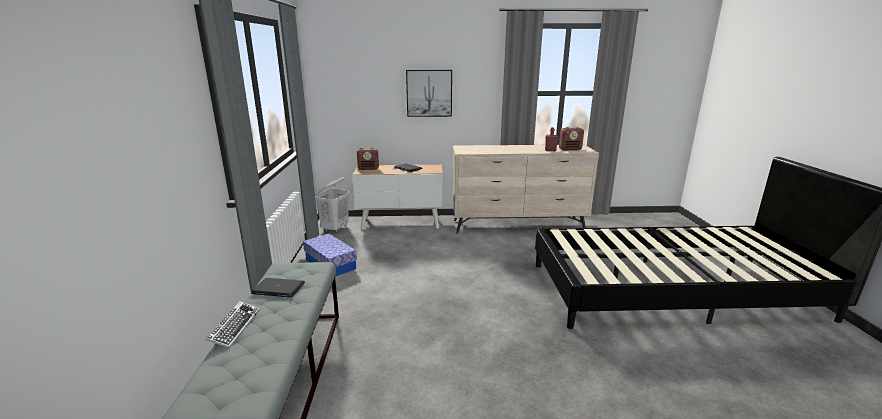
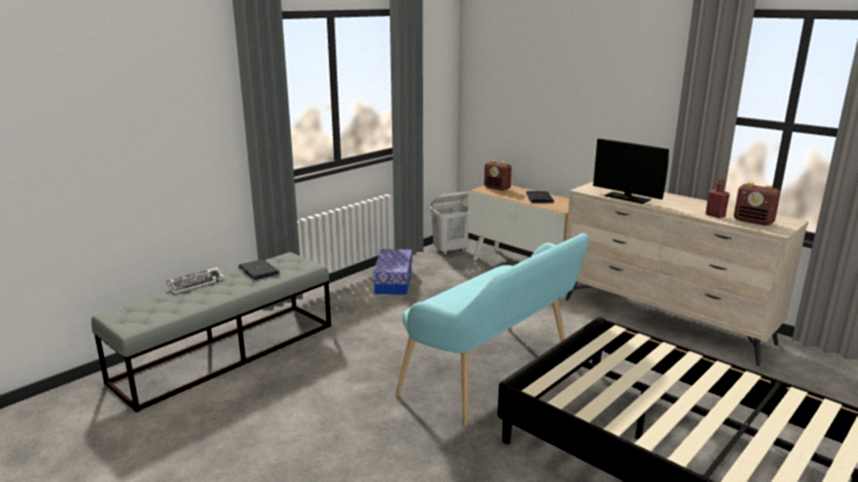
camera: 45 degrees right, 0 degrees up
picture [406,70,452,117] -> none
none -> turquoise bench [395,233,589,427]
none -> monitor [593,139,669,204]

